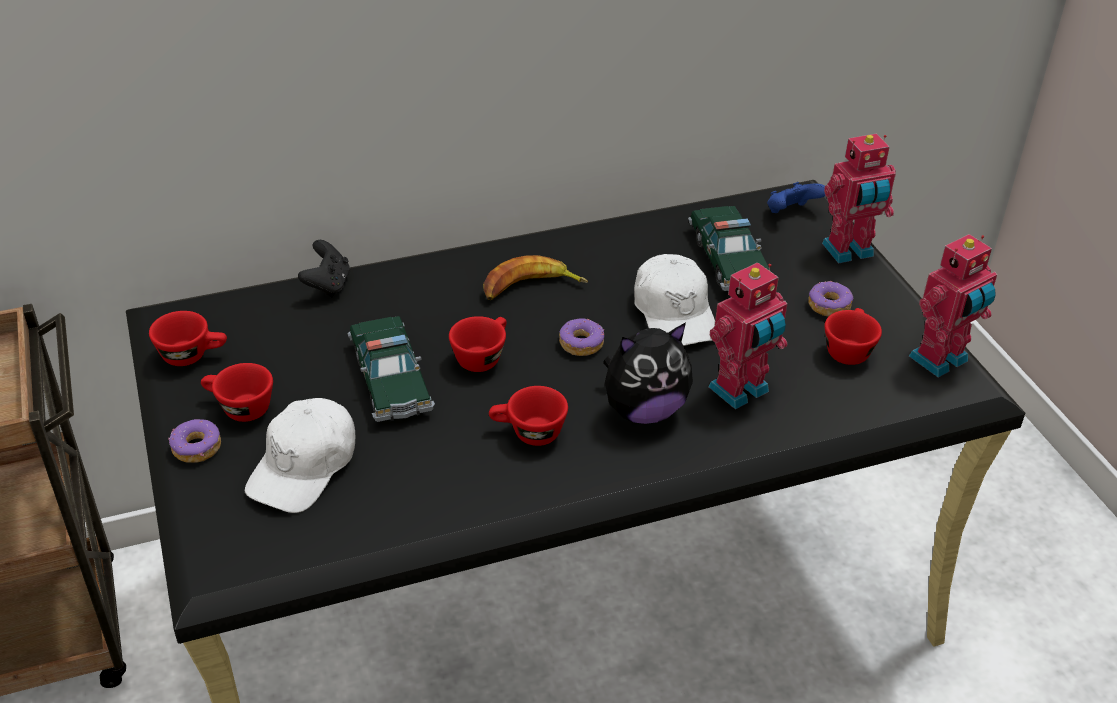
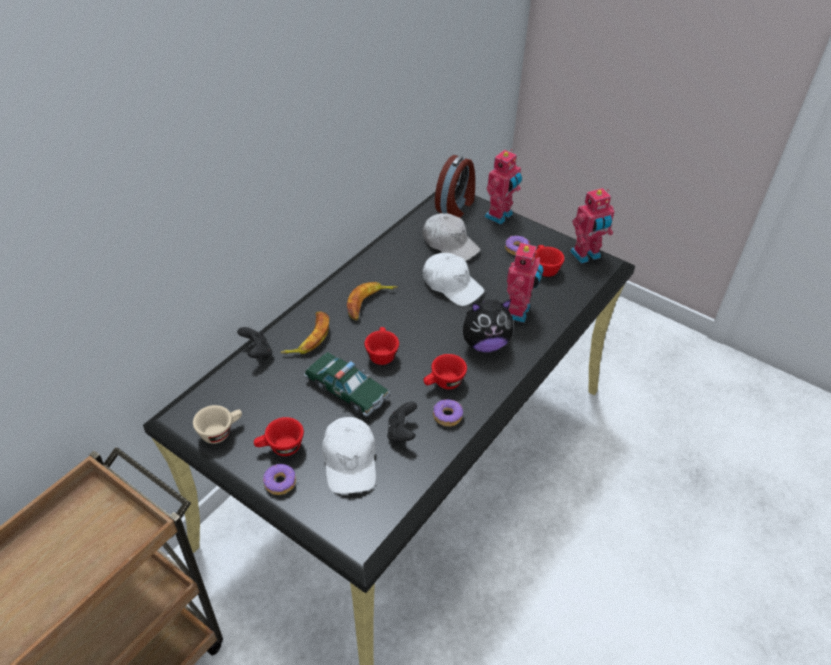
camera: 35 degrees left, 5 degrees up
red cup [149,311,227,366] -> beige cup [193,405,242,444]
donut [559,318,604,356] -> donut moved to [433,399,463,427]
plush toy [603,322,693,424] -> plush toy turned 45 degrees clockwise [463,299,513,352]
toy car [688,206,770,291] -> white cap [423,213,480,261]
blue game controller [767,182,825,213] -> alarm clock [435,155,475,218]
toy robot [909,234,997,378] -> toy robot turned 45 degrees clockwise [570,188,615,264]
none -> banana [280,311,329,354]
none -> black game controller [387,402,417,443]

